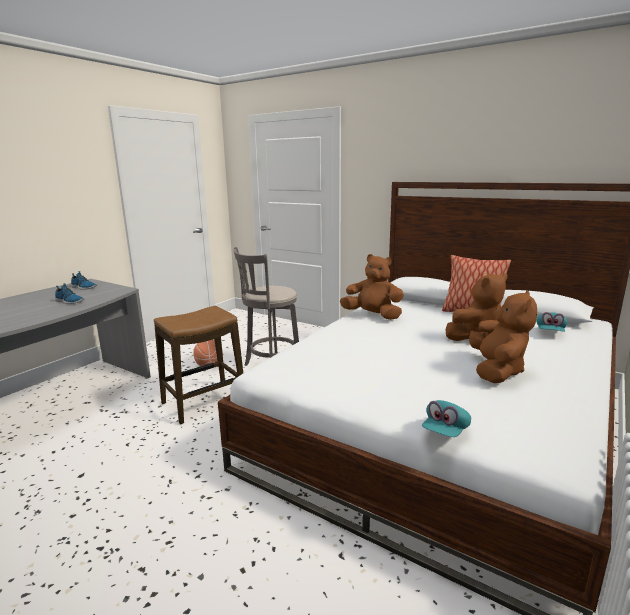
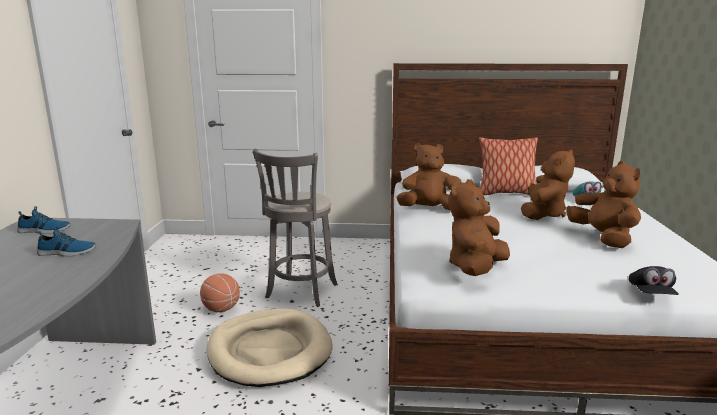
camera: 30 degrees left, 0 degrees up
stool [154,306,243,424] -> beige dog bed [207,309,333,387]
turquoise cap [422,400,471,437] -> black cap [629,266,679,295]
none -> brown plush toy [449,179,510,276]

